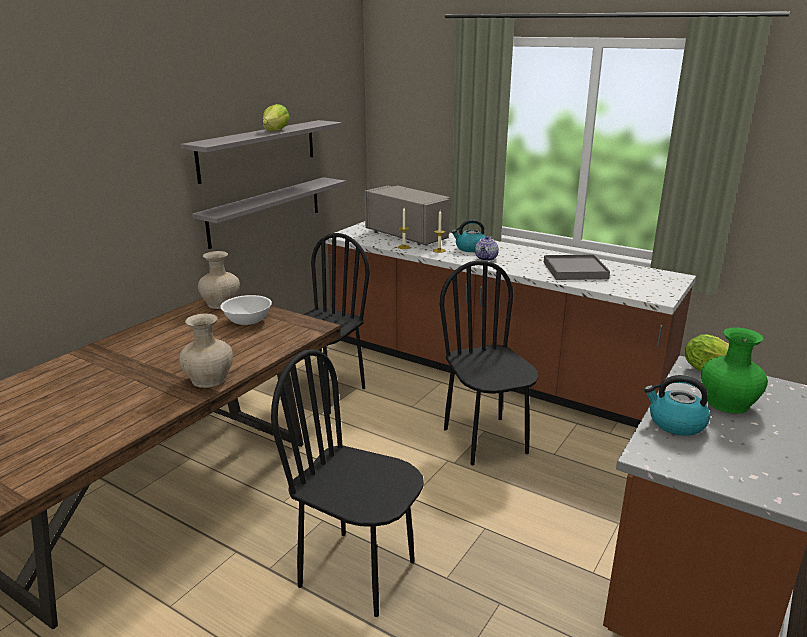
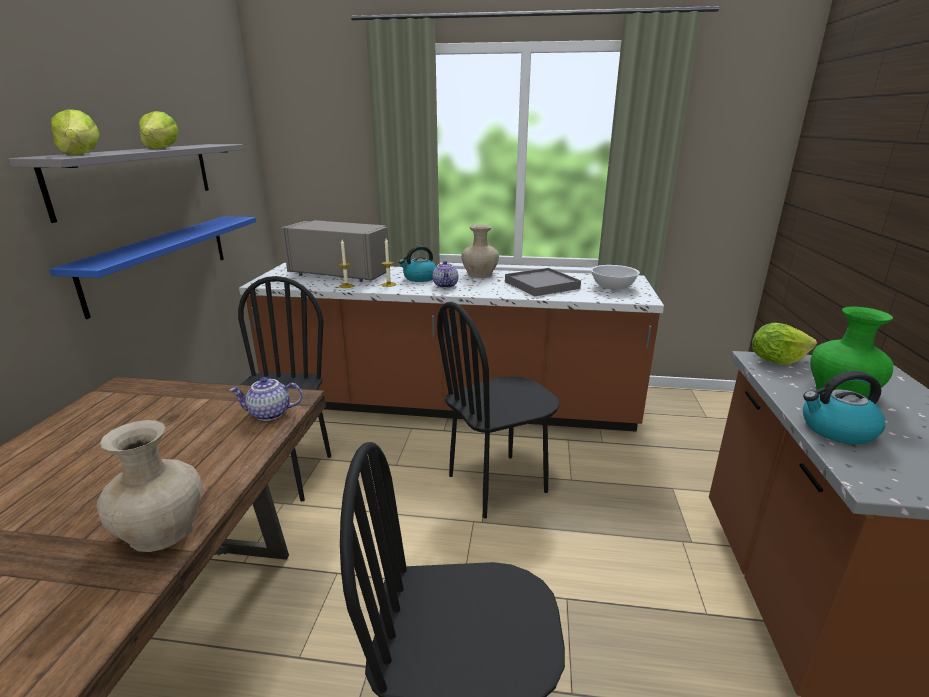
camera: 25 degrees left, 0 degrees up
grey shelf [192,177,346,249] -> blue shelf [49,216,256,319]
beige vase [198,251,240,309] -> beige vase moved to [461,225,499,278]
white bowl [220,295,272,325] -> white bowl moved to [591,265,640,290]
black chair [440,260,538,465] -> black chair turned 75 degrees counterclockwise [437,302,560,519]
none -> lettuce [51,109,100,155]
none -> teapot [230,377,303,421]

